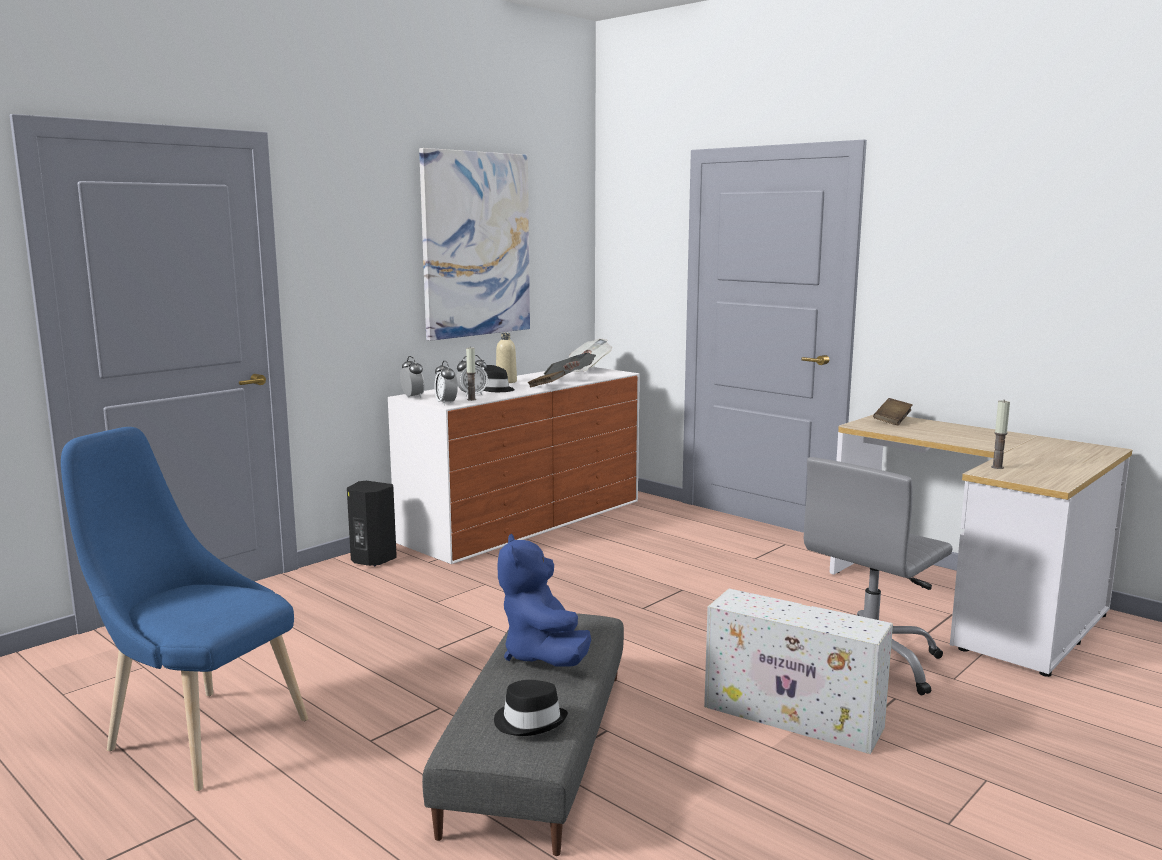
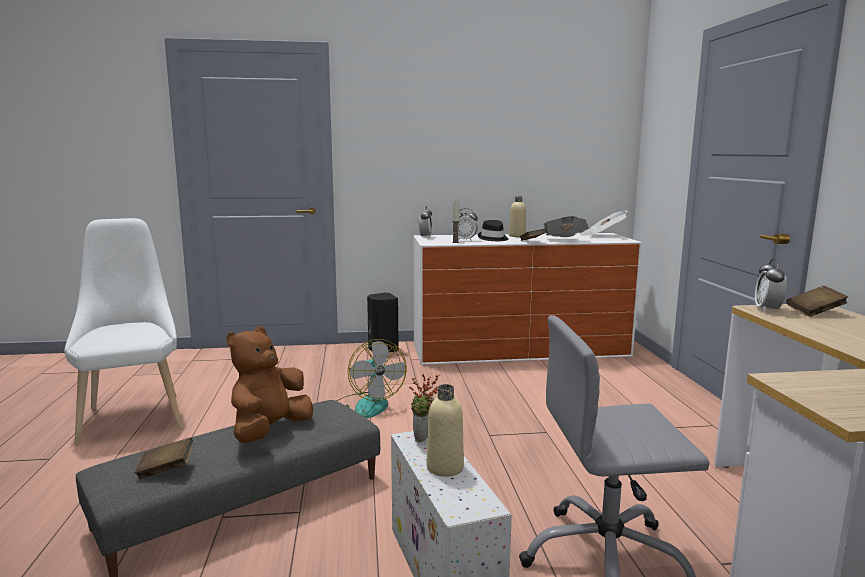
camera: 40 degrees right, 0 degrees up
blue chair [61,427,308,791] -> white chair [64,218,183,445]
picture [419,148,530,341] -> none
alarm clock [435,361,458,405] -> alarm clock moved to [755,259,787,312]
black hat [494,680,568,736] -> brown book [134,438,193,479]
blue plush toy [497,534,591,666] -> brown plush toy [226,326,313,443]
candle [991,400,1010,469] -> none
none -> fan [337,339,407,418]
none -> potted plant [409,374,439,443]
none -> beige bottle [427,384,464,477]

